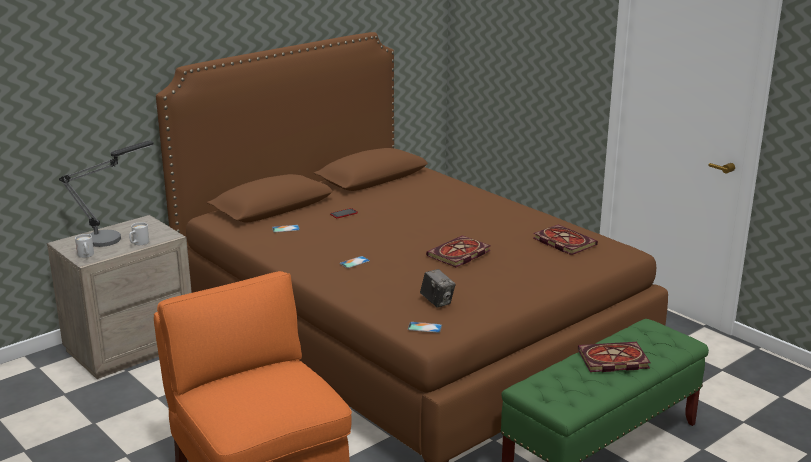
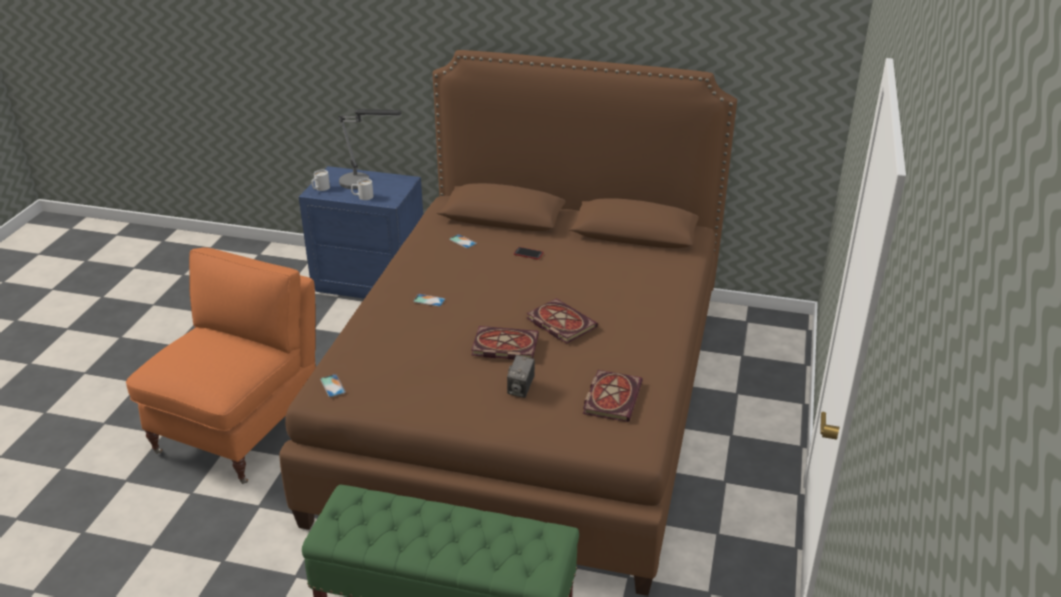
camera: 55 degrees right, 10 degrees up
beige nightstand [47,215,192,379] -> blue nightstand [299,166,423,299]
camera [420,269,456,308] -> camera moved to [507,355,535,398]
book [578,342,650,372] -> book moved to [526,298,598,344]

